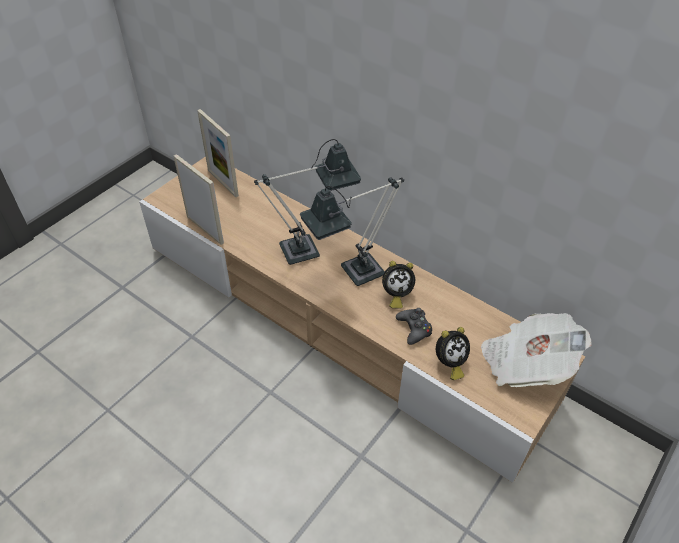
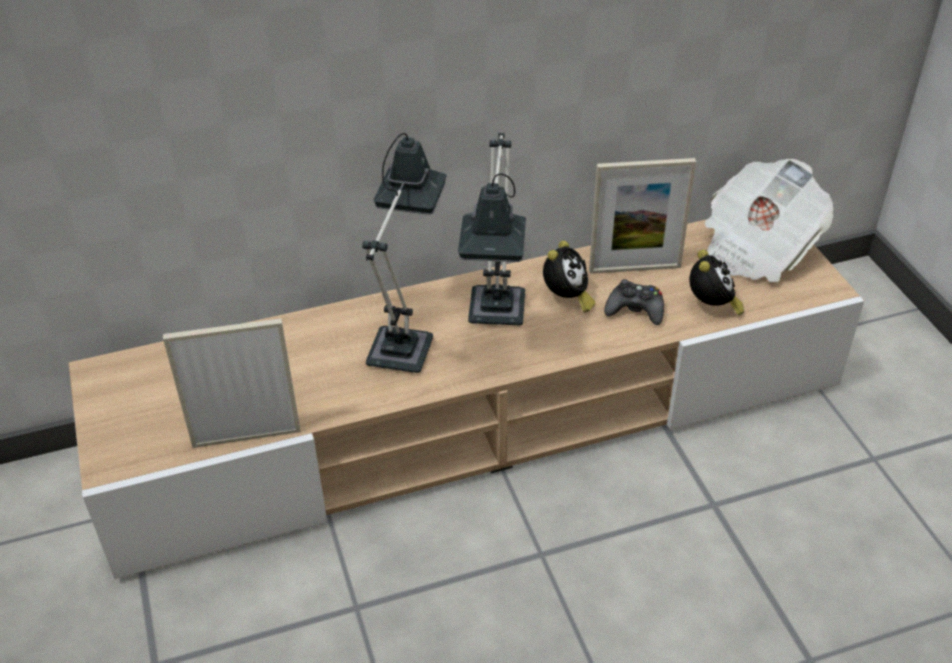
camera: 55 degrees left, 5 degrees down
picture frame [197,109,239,197] -> picture frame moved to [589,158,696,274]

